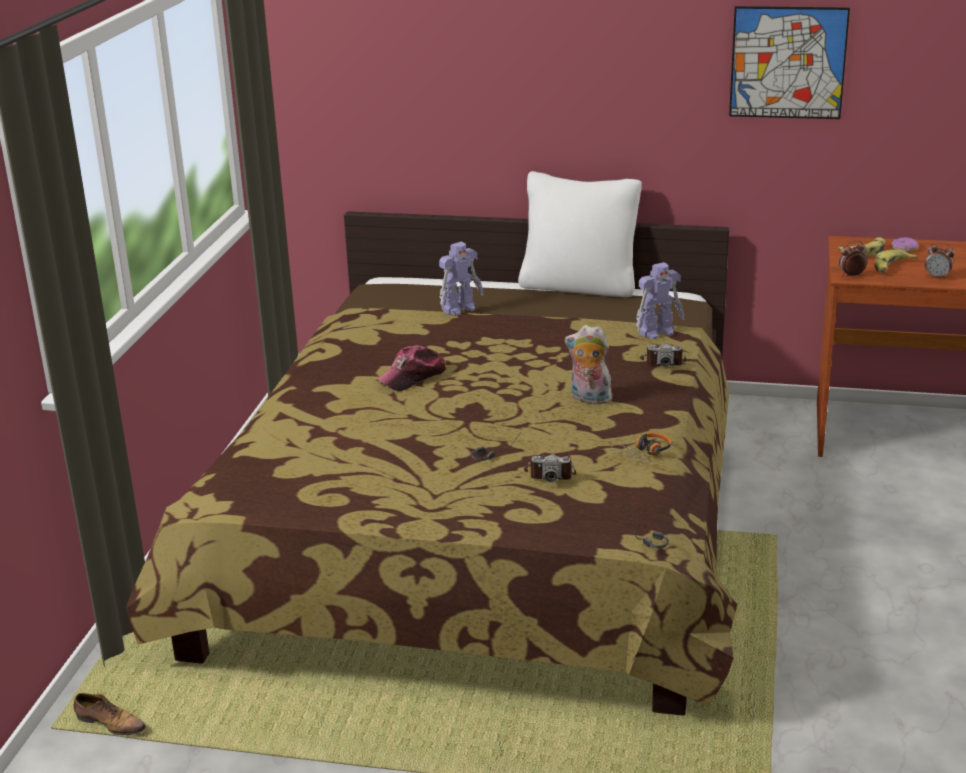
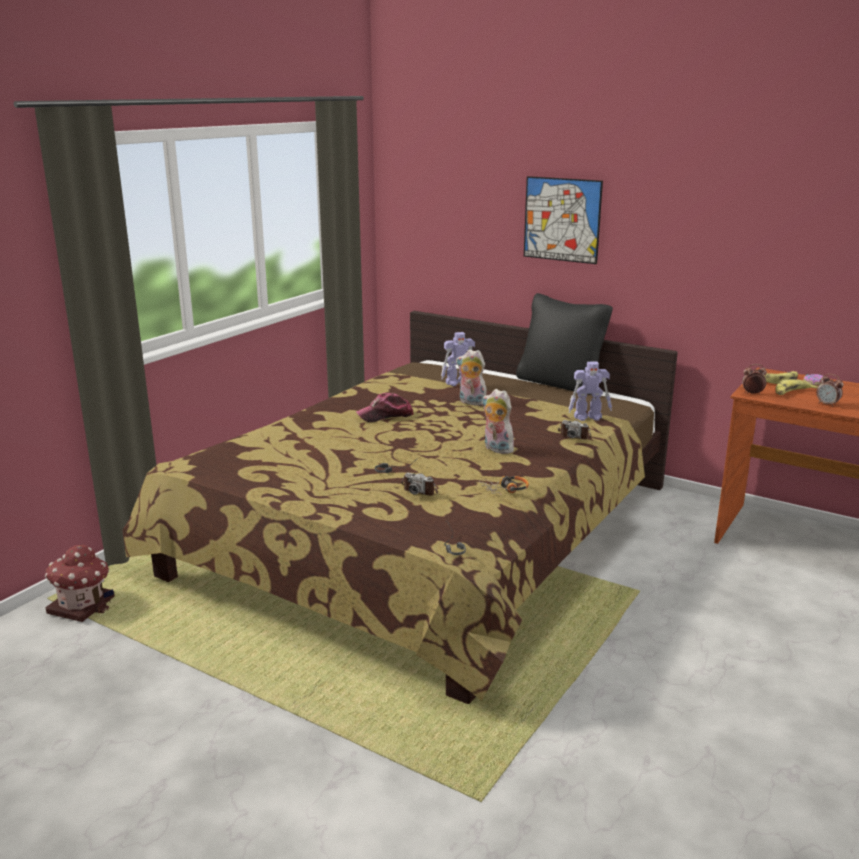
camera: 20 degrees right, 5 degrees down
shoe [74,693,146,735] -> toy house [45,544,115,622]
white pillow [518,171,642,297] -> black pillow [516,293,613,395]
picture [729,6,850,119] -> picture moved to [524,176,603,264]
none -> plush toy [456,349,487,406]

